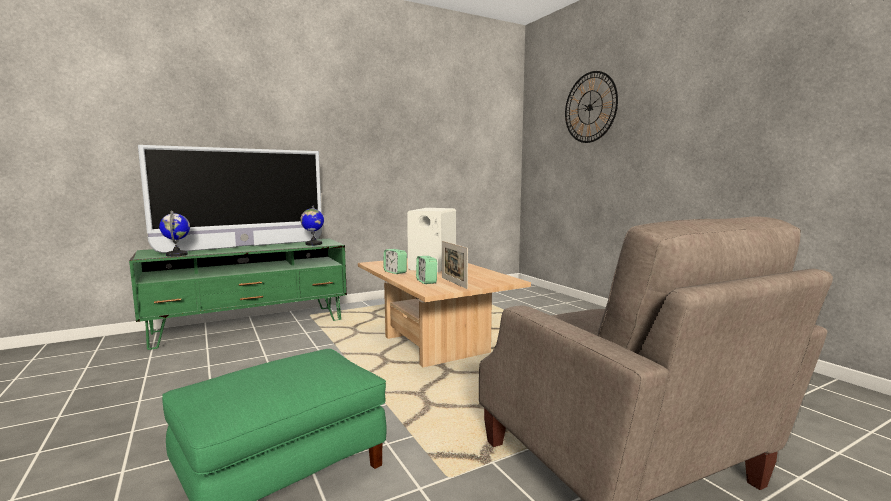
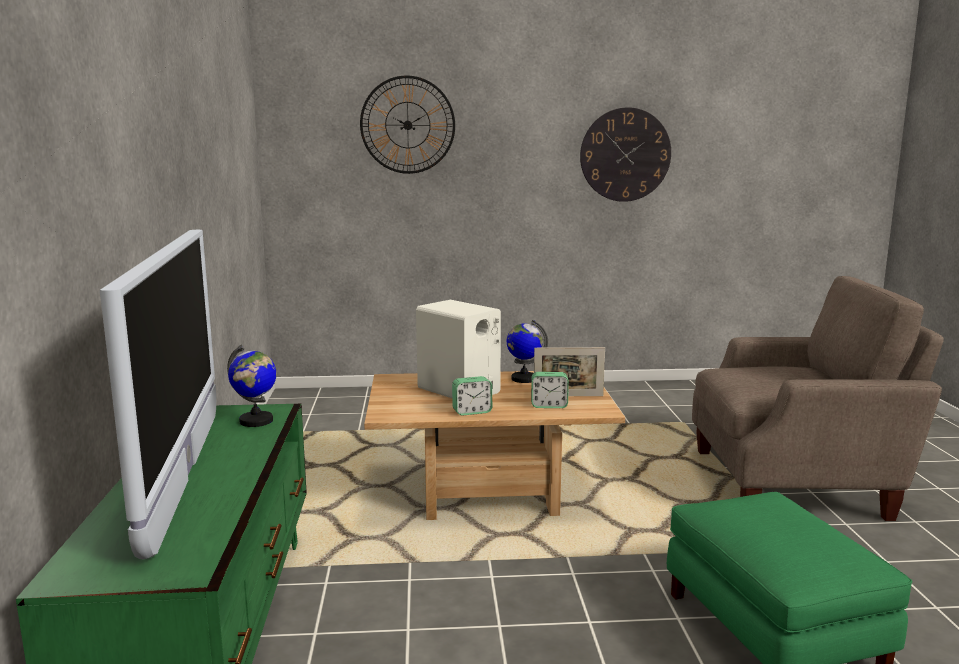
camera: 65 degrees left, 5 degrees up
globe [159,210,190,257] -> globe moved to [507,320,548,383]
none -> wall clock [580,107,671,202]

